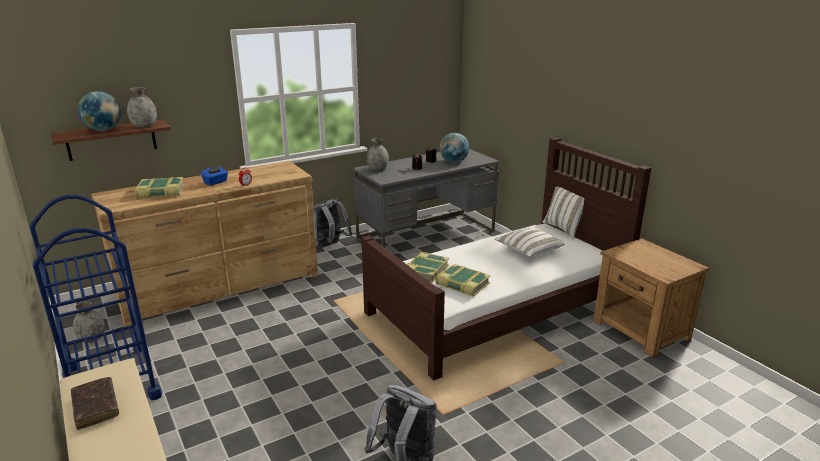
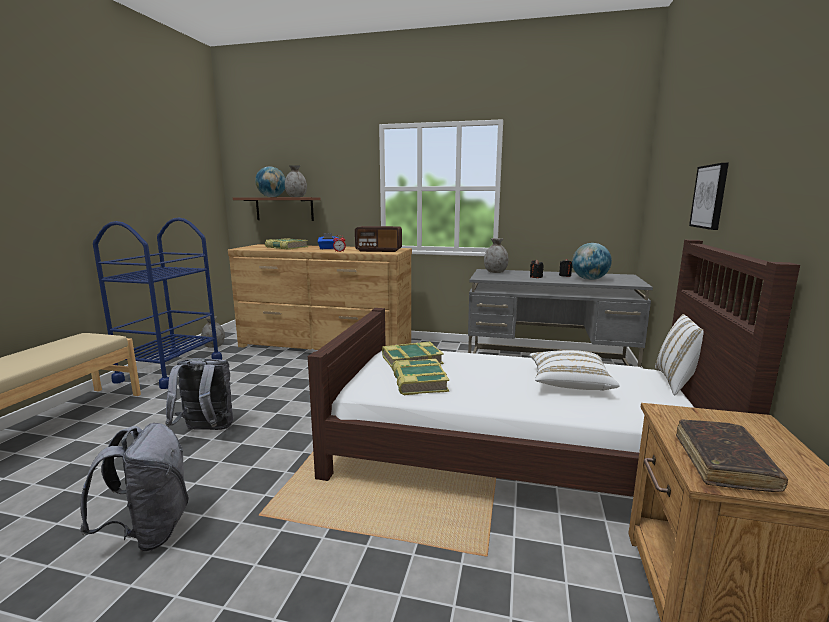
camera: 45 degrees right, 10 degrees down
brown book [71,377,119,430] -> brown book moved to [676,419,788,492]
grey backpack [313,199,353,248] -> grey backpack moved to [165,358,233,430]
none -> radio [355,226,402,252]
none -> picture [689,163,729,230]

